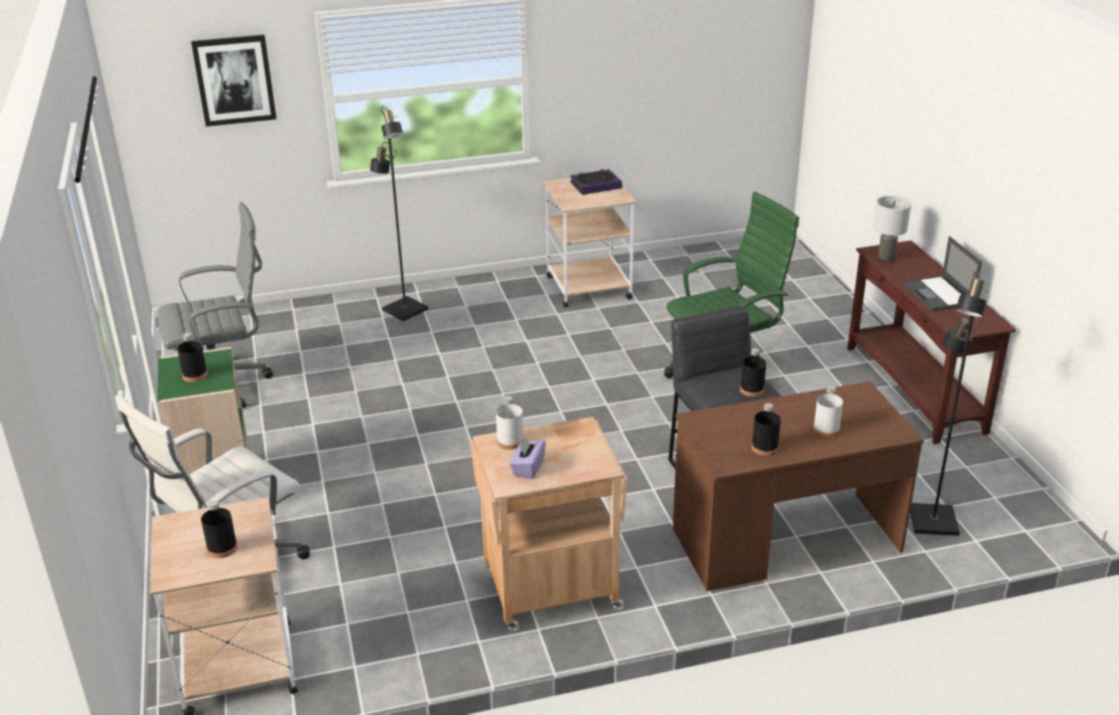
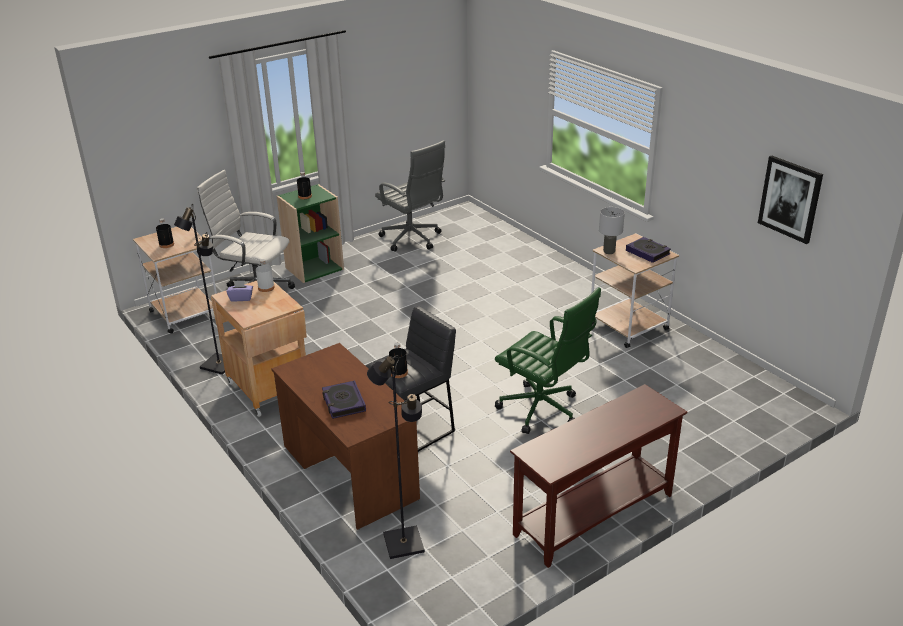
camera: 70 degrees right, 0 degrees up
picture [191,35,276,127] -> picture moved to [758,156,823,244]
black floor lamp [370,106,428,321] -> black floor lamp moved to [174,204,225,375]
black bottle [751,403,781,456] -> none
white bottle [813,386,843,437] -> book [322,380,366,419]
white table lamp [874,196,911,261] -> white table lamp moved to [599,207,625,254]
laptop [903,236,982,311] -> none

